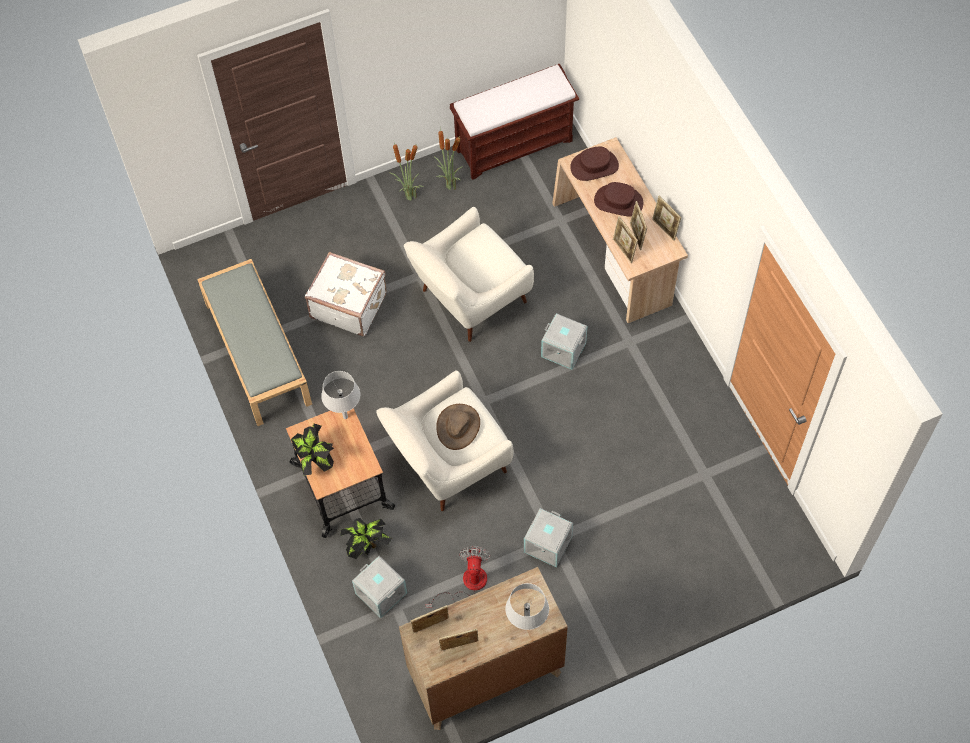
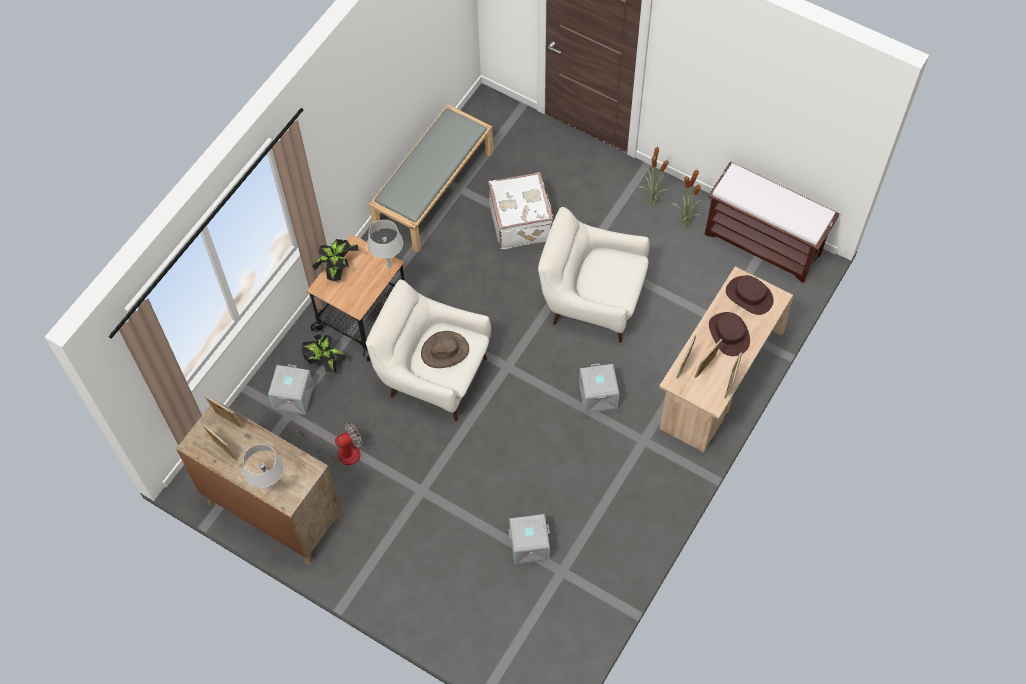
camera: 55 degrees right, 0 degrees up
grey storage box [524,508,573,567] -> grey storage box moved to [509,514,550,564]

